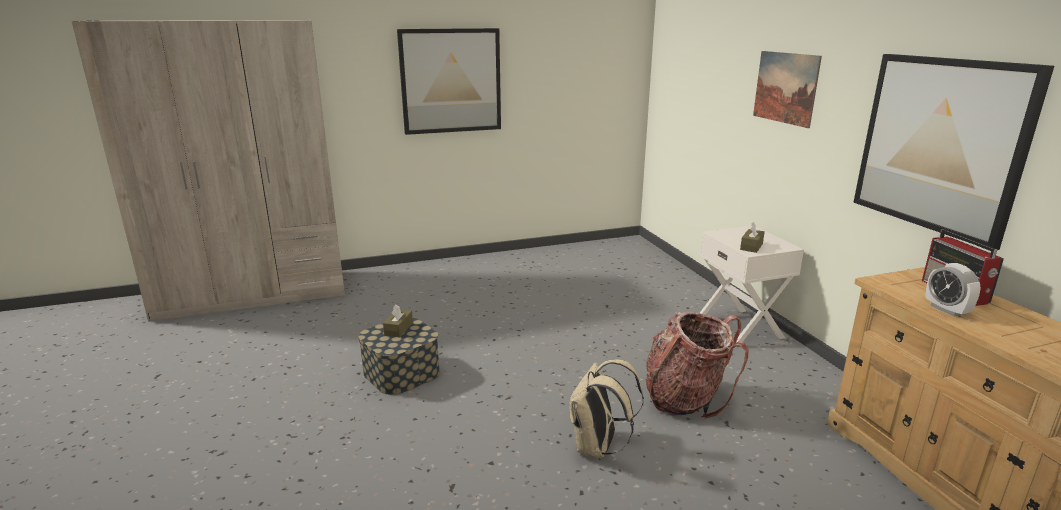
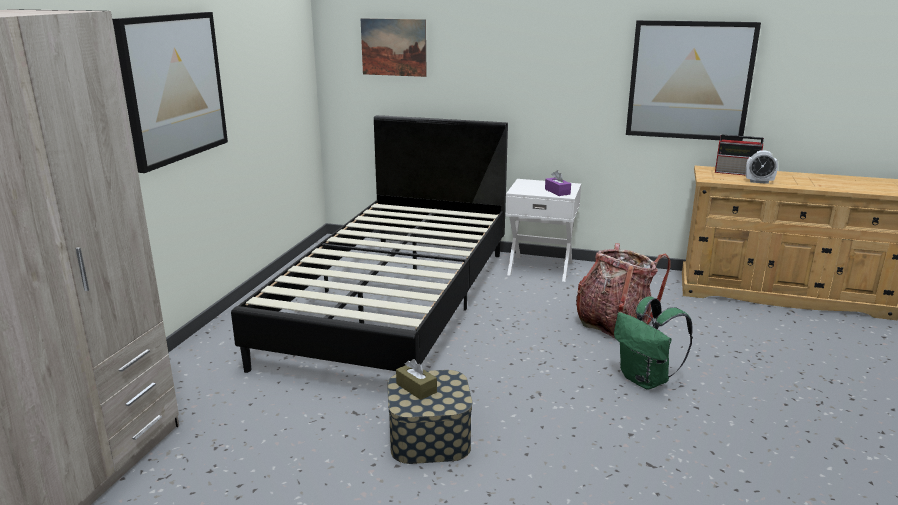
camera: 55 degrees left, 0 degrees up
beige backpack [569,359,644,458] -> green backpack [614,297,693,389]
brown tissue box [740,222,765,253] -> purple tissue box [545,170,571,196]
picture [753,51,822,128] -> picture moved to [360,18,427,77]
none -> black bed [231,115,508,373]

